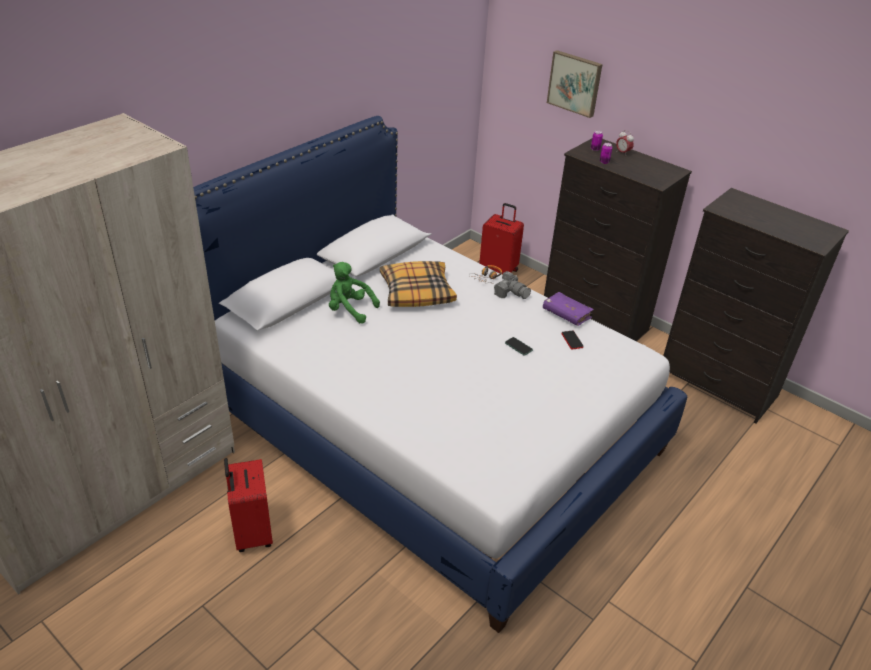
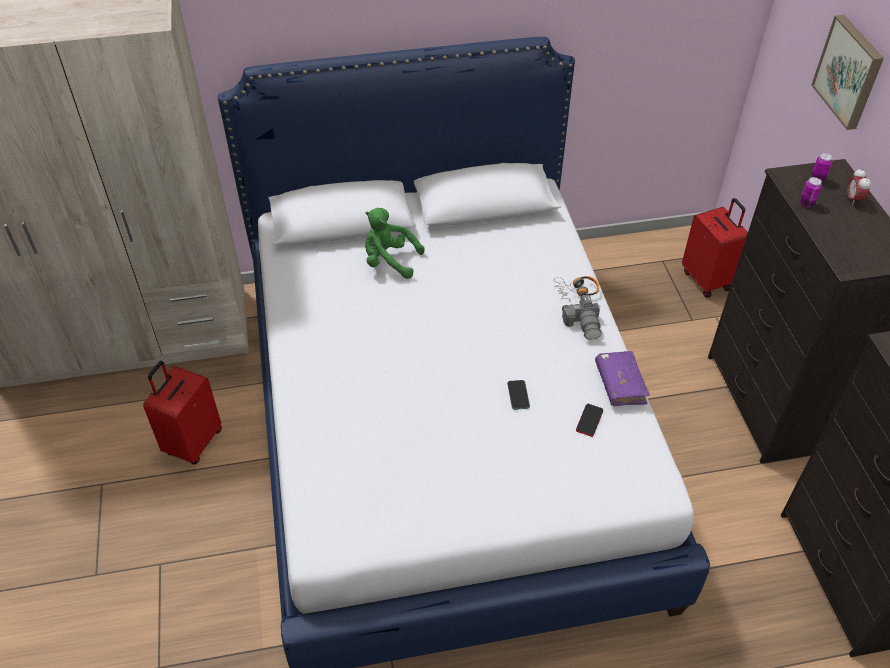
camera: 40 degrees right, 10 degrees up
green plush toy [329,262,380,323] -> green plush toy turned 45 degrees counterclockwise [365,208,425,279]
pillow [380,261,457,307] -> none

